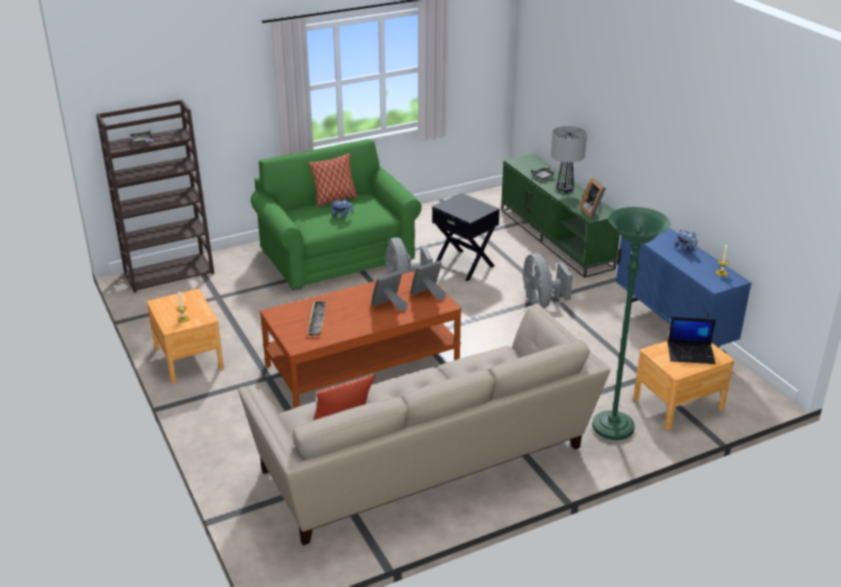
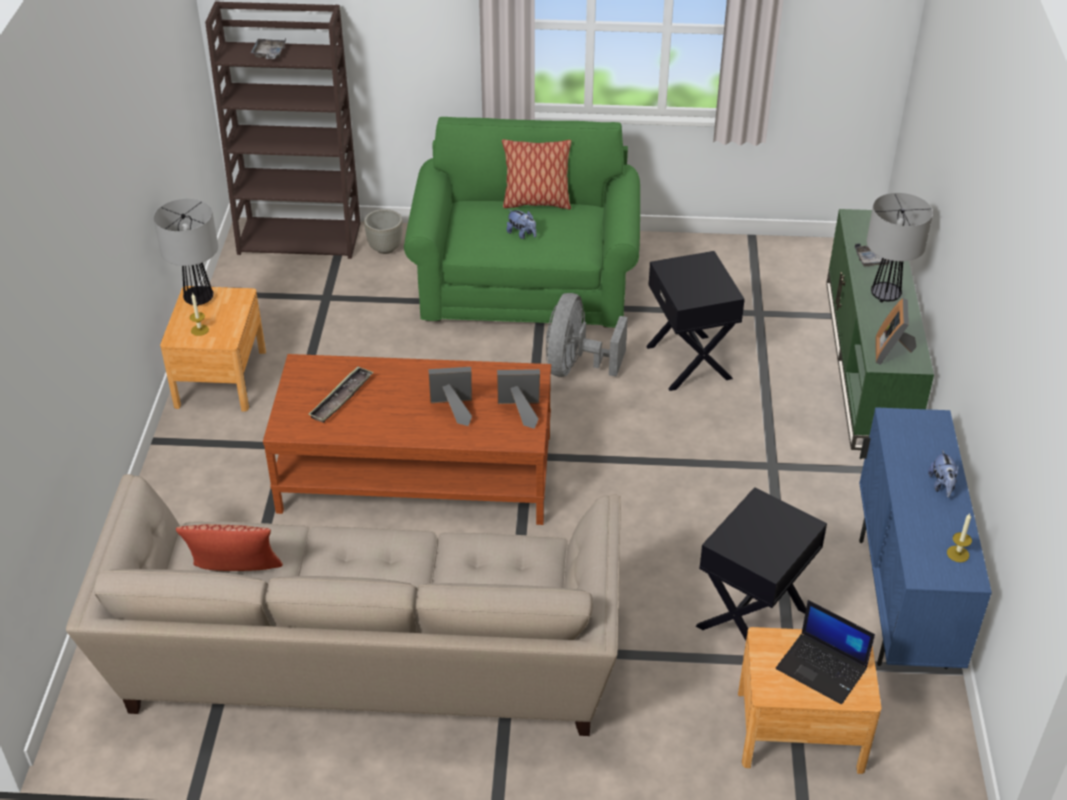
camera: 30 degrees right, 10 degrees up
grey fan [523,253,573,308] -> none
green floor lamp [592,207,670,440] -> none
none -> table lamp [153,198,218,307]
none -> grey planter [364,209,403,254]
none -> black side table [696,487,827,640]

